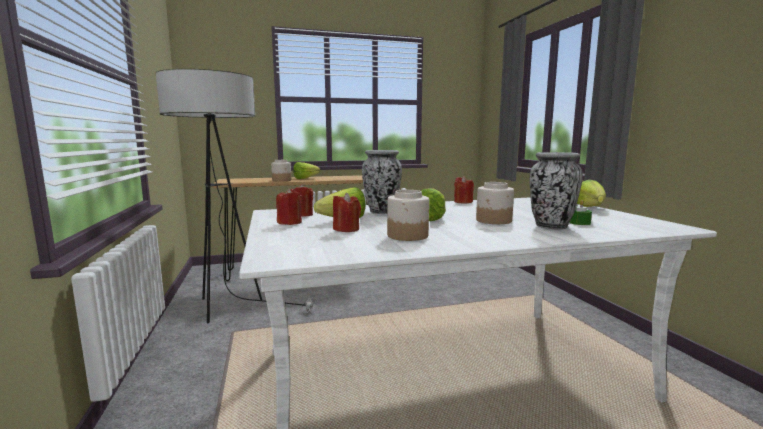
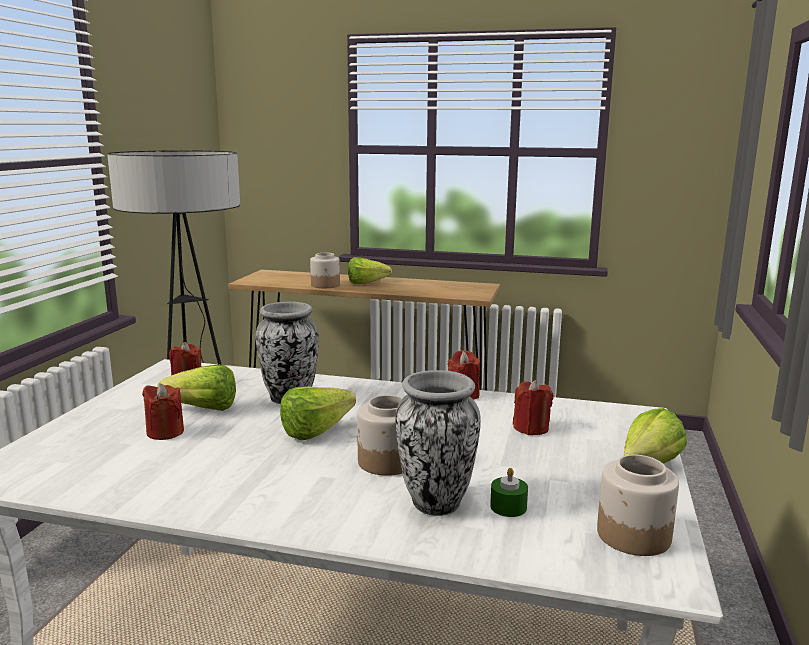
camera: 30 degrees right, 5 degrees up
red candle [276,188,302,225] -> red candle moved to [513,380,553,435]
jar [387,190,429,241] -> jar moved to [597,454,679,556]

